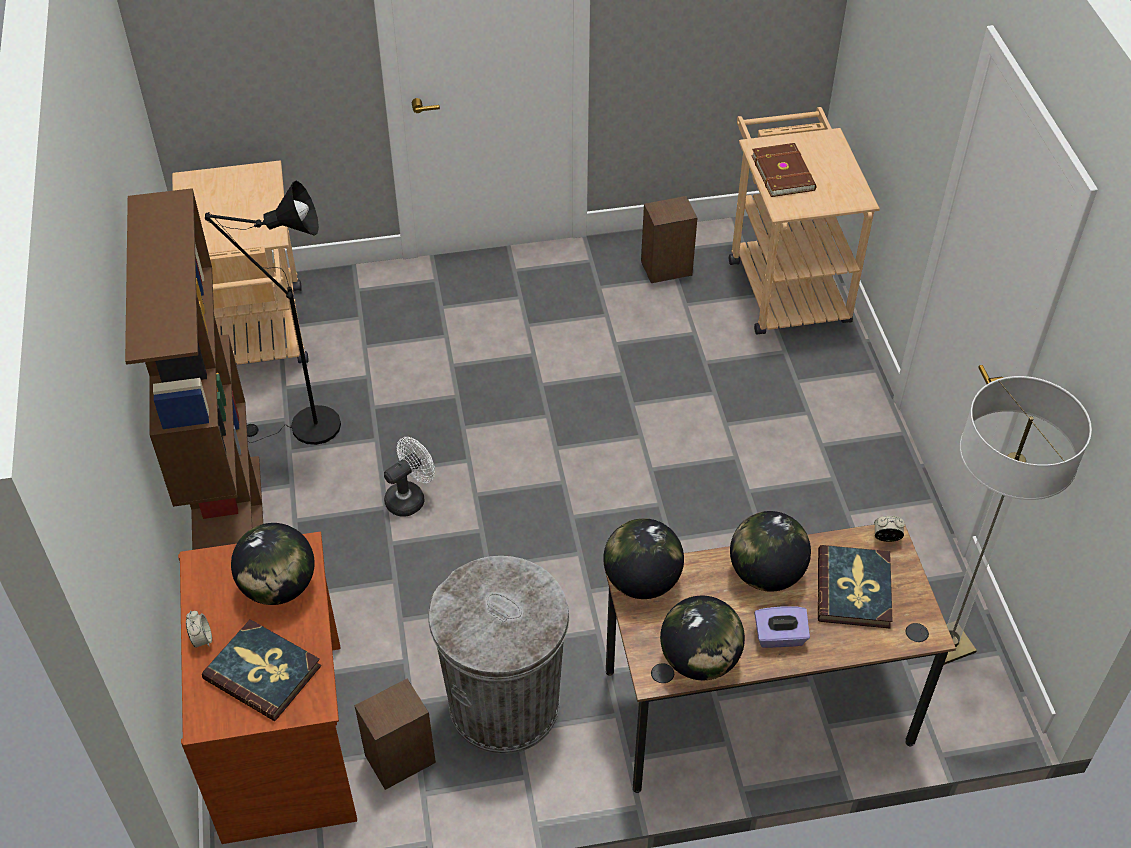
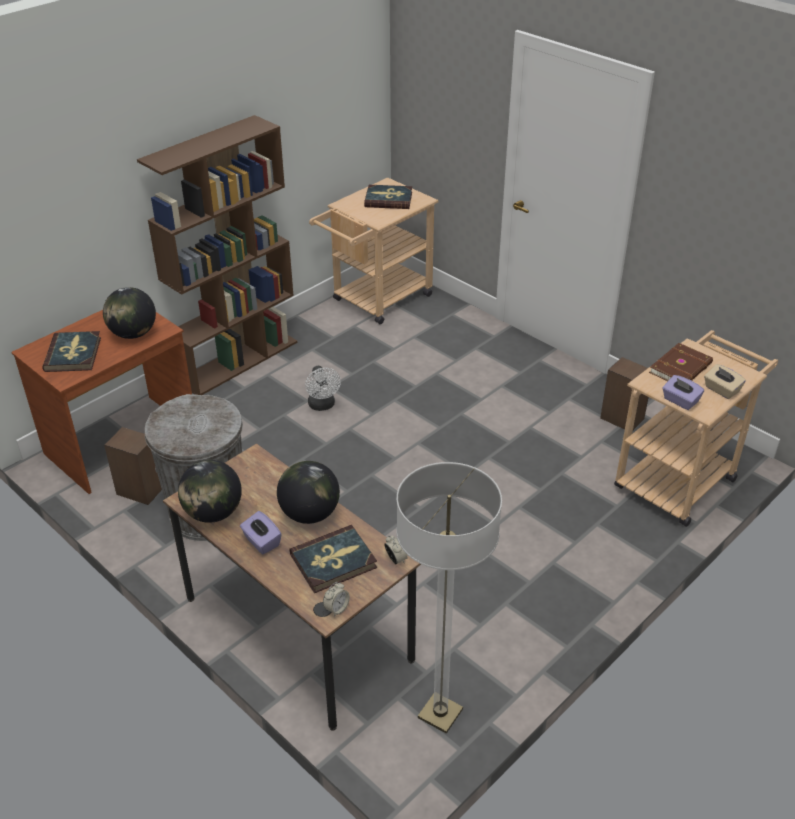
camera: 55 degrees right, 10 degrees down
alarm clock [186,611,212,648] -> alarm clock moved to [323,582,350,617]
black floor lamp [205,181,341,445] -> none
white fan [384,437,435,517] -> white fan turned 60 degrees clockwise [305,366,341,411]
globe [603,518,684,599] -> none
none -> book [364,185,412,209]
none -> purple tissue box [662,375,704,410]
none -> beige tissue box [704,364,746,399]

